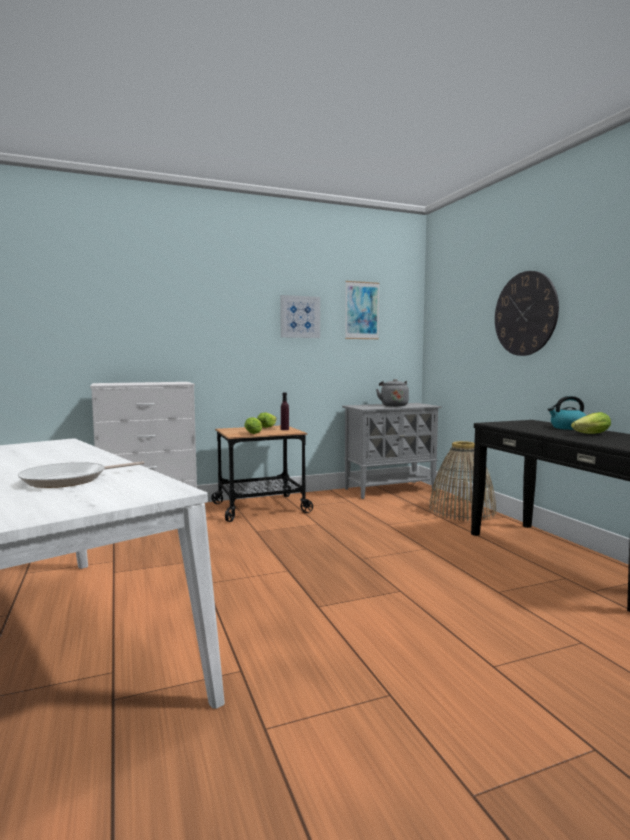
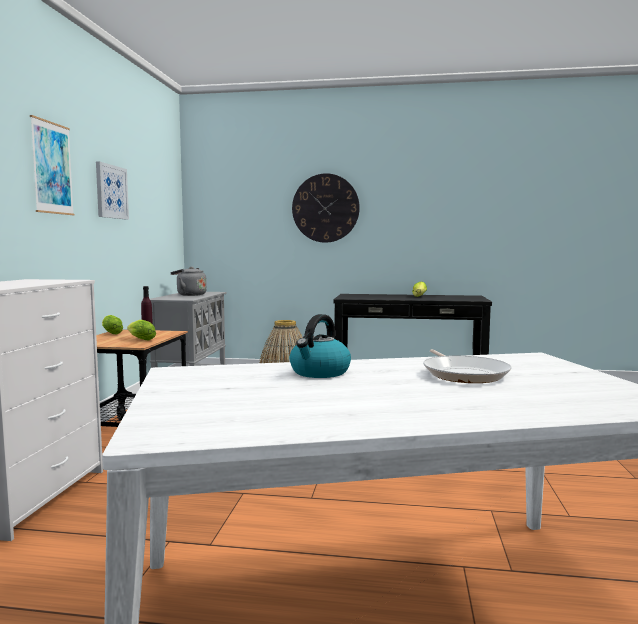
camera: 60 degrees left, 0 degrees up
picture [345,281,380,339] -> picture moved to [30,115,74,215]
kettle [548,396,586,430] -> kettle moved to [290,314,351,378]

